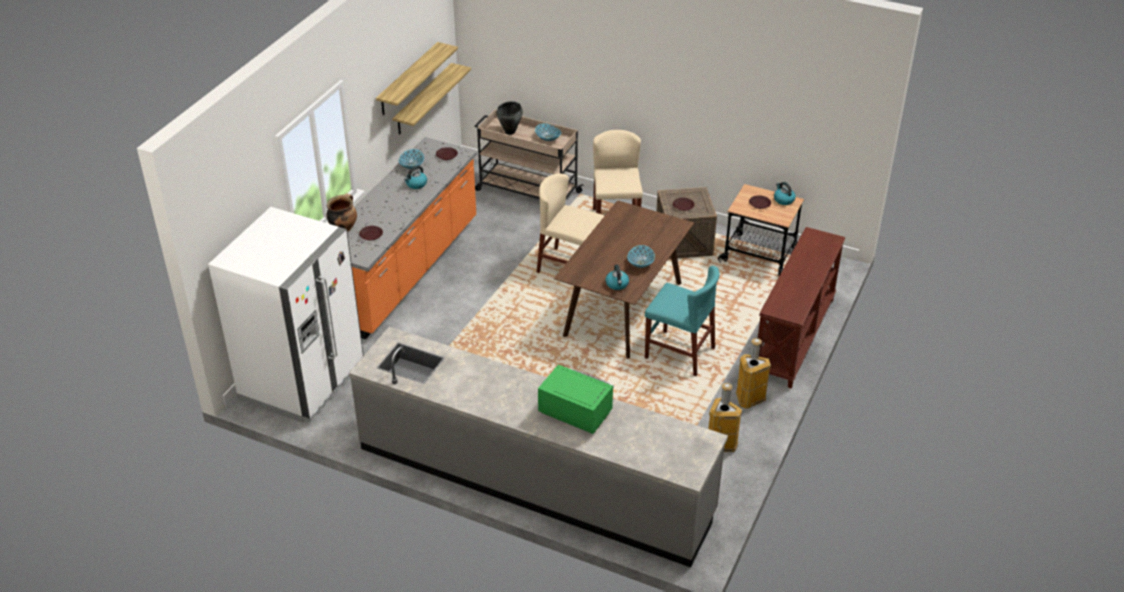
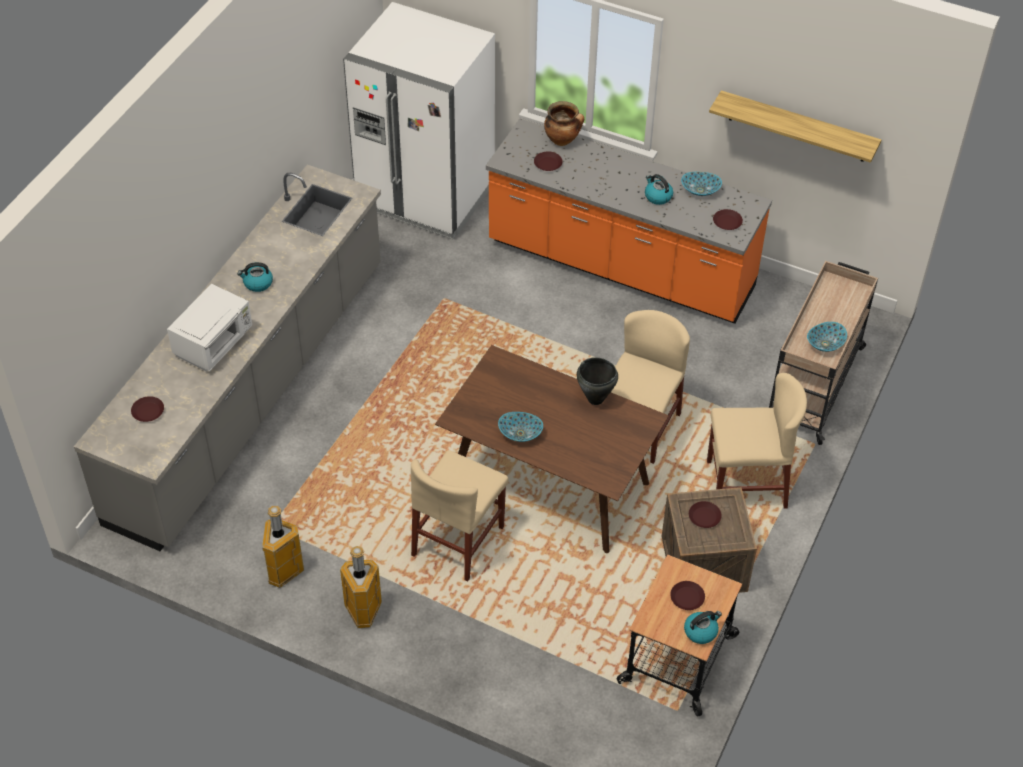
camera: 90 degrees right, 10 degrees up
shelf [392,63,471,135] -> none
black cooking pot [496,101,523,135] -> black cooking pot moved to [577,357,618,405]
green microwave [538,365,614,434] -> white microwave [167,284,252,371]
kettle [606,264,629,290] -> kettle moved to [237,262,273,292]
turquoise chair [645,266,720,376] -> beige chair [411,450,509,582]
brown console table [758,227,845,388] -> none
none -> brown plate [131,396,164,422]

